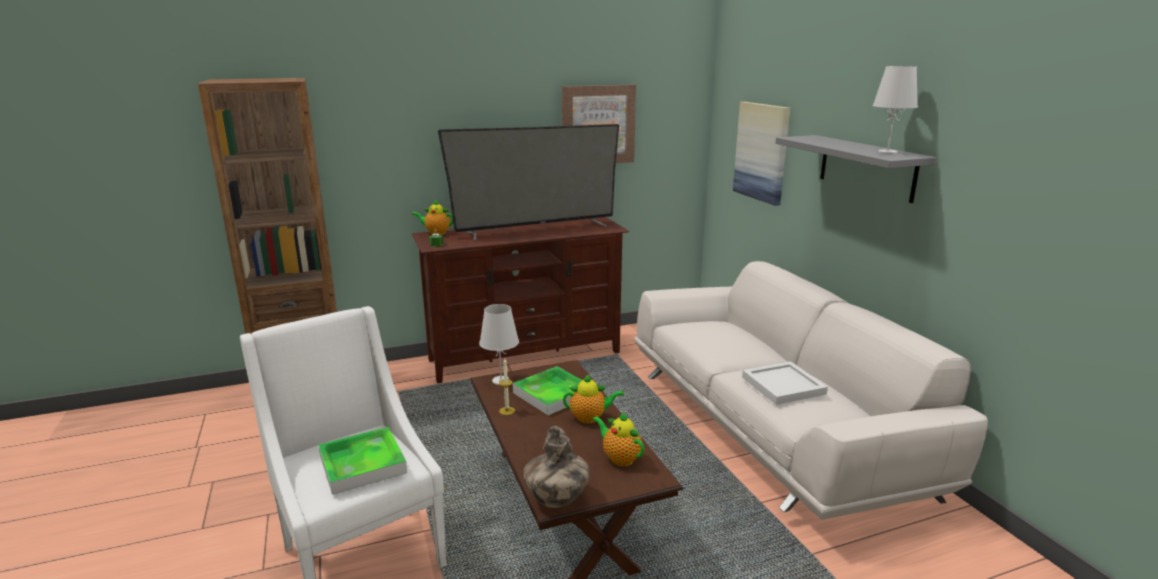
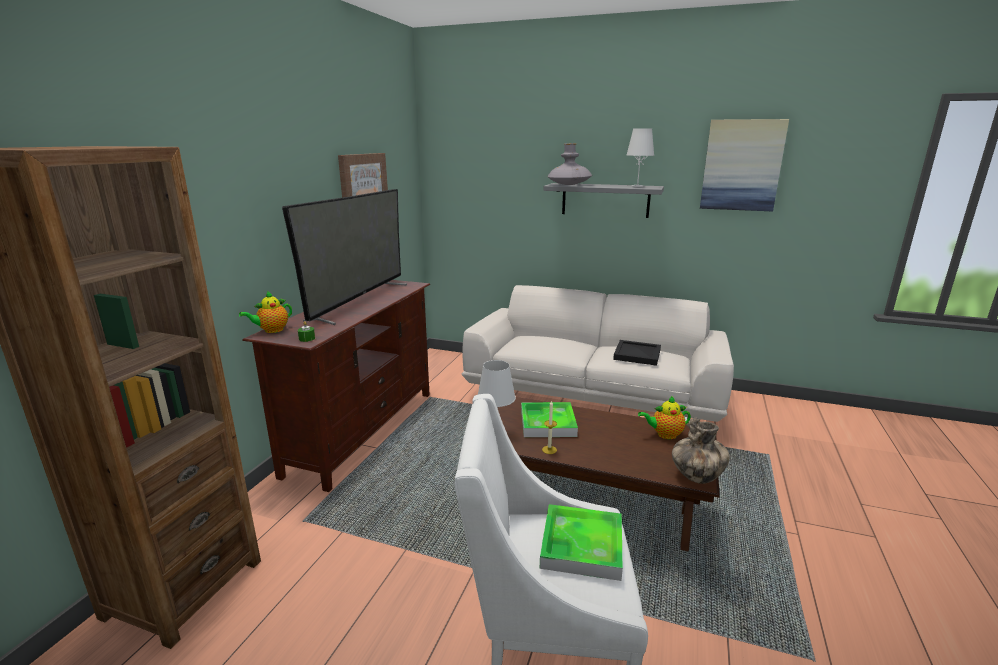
camera: 50 degrees left, 0 degrees up
teapot [563,374,624,423] -> none
picture [733,102,791,206] -> picture moved to [700,119,789,211]
white tray [742,362,828,405] -> black tray [613,340,661,366]
none -> grey vase [547,143,592,185]

